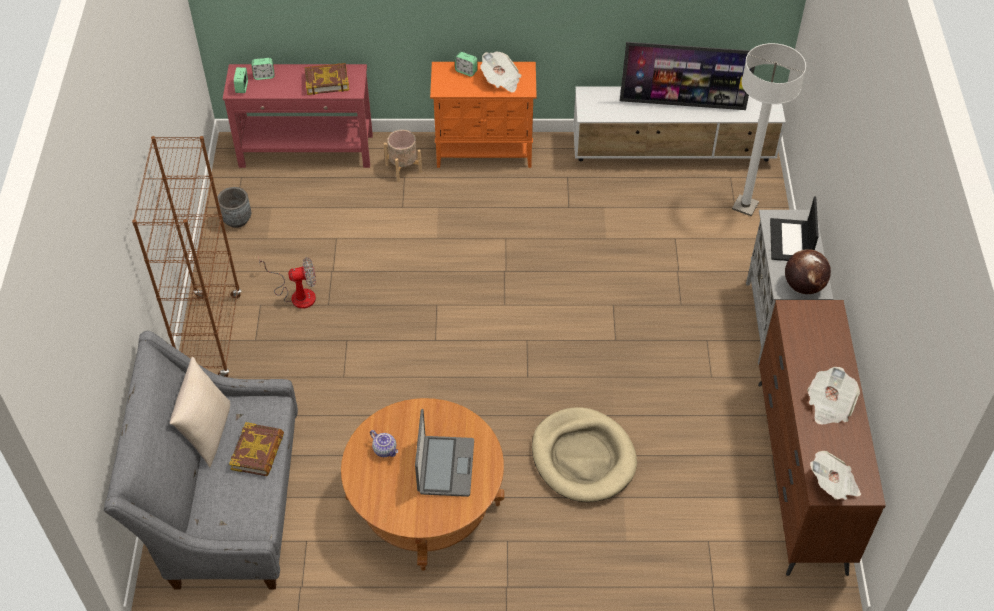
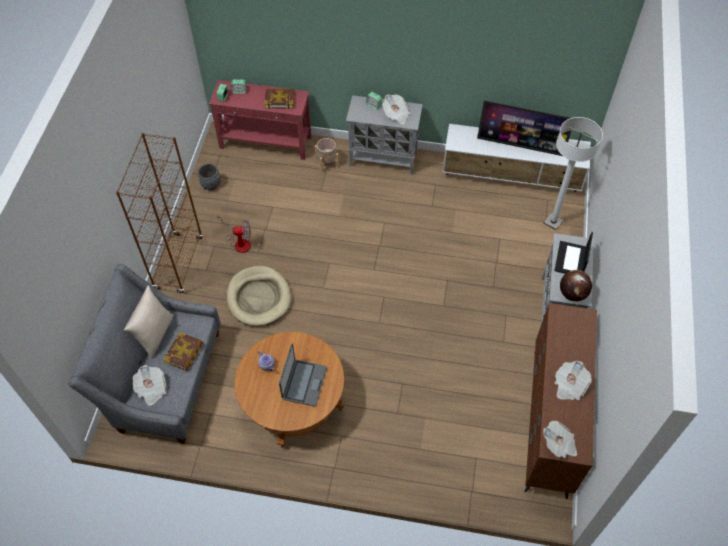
camera: 10 degrees right, 5 degrees up
orange cabinet [430,62,537,168] -> grey cabinet [346,95,423,174]
beige dog bed [532,407,637,502] -> beige dog bed moved to [227,266,291,326]
none -> newspaper [133,365,167,406]

